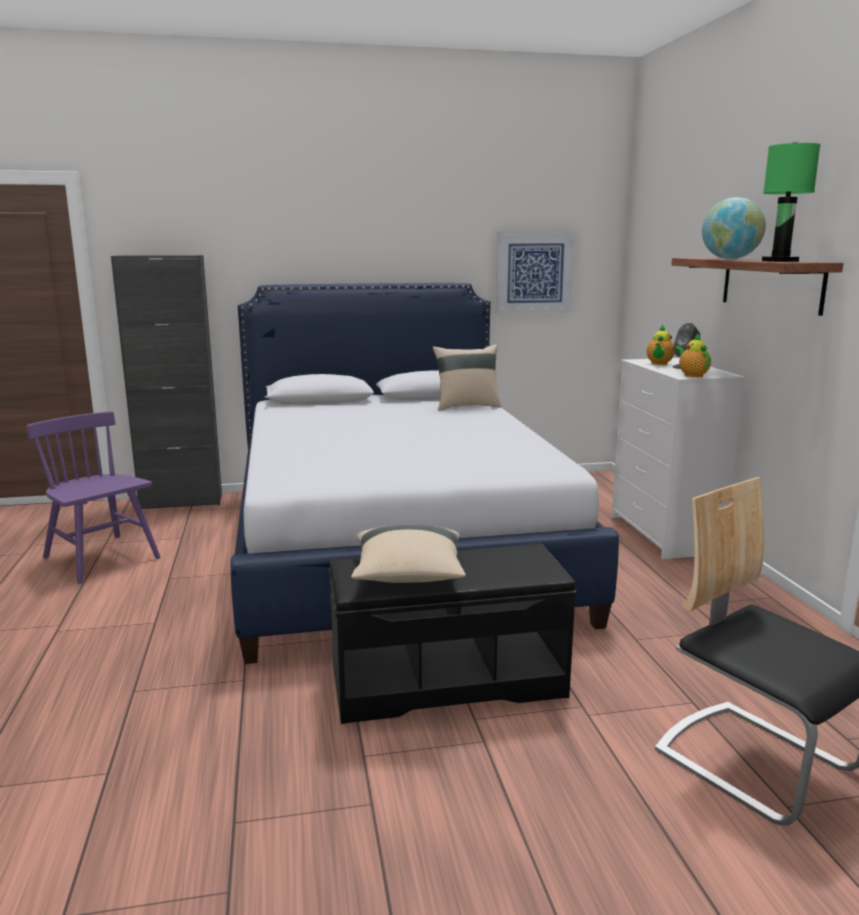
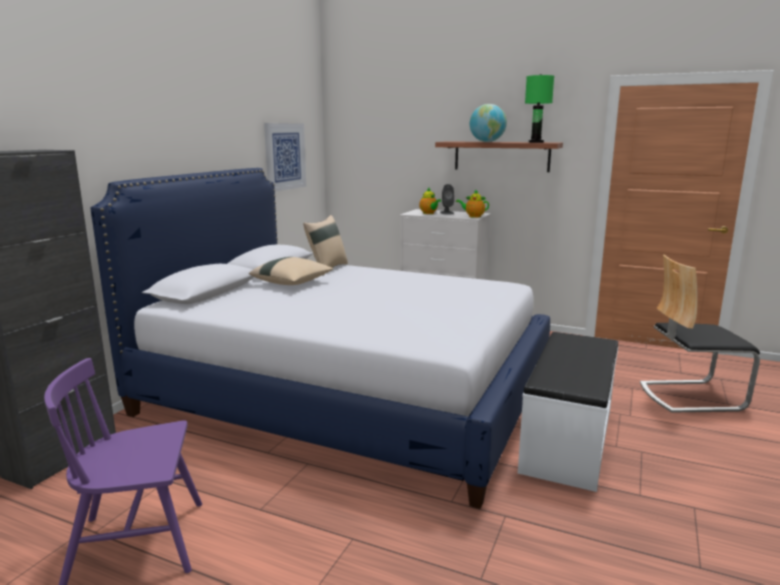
camera: 55 degrees left, 0 degrees up
black bench [329,543,576,724] -> white bench [518,332,618,492]
beige pillow [351,525,466,583] -> beige pillow moved to [249,257,333,285]

